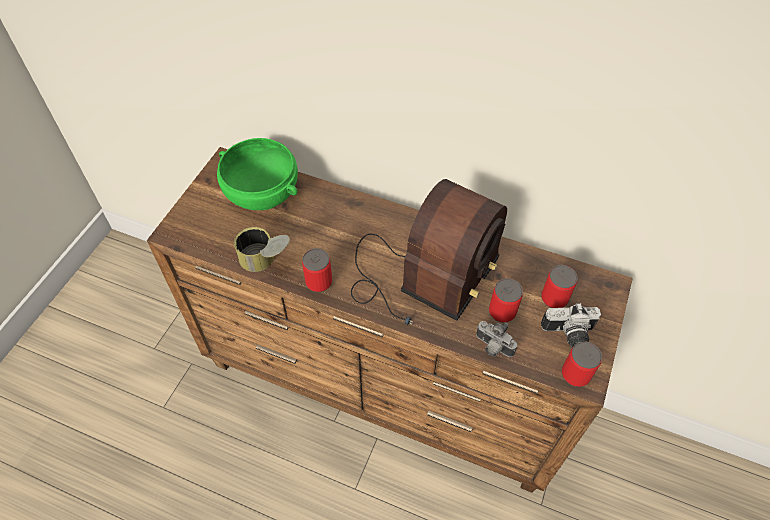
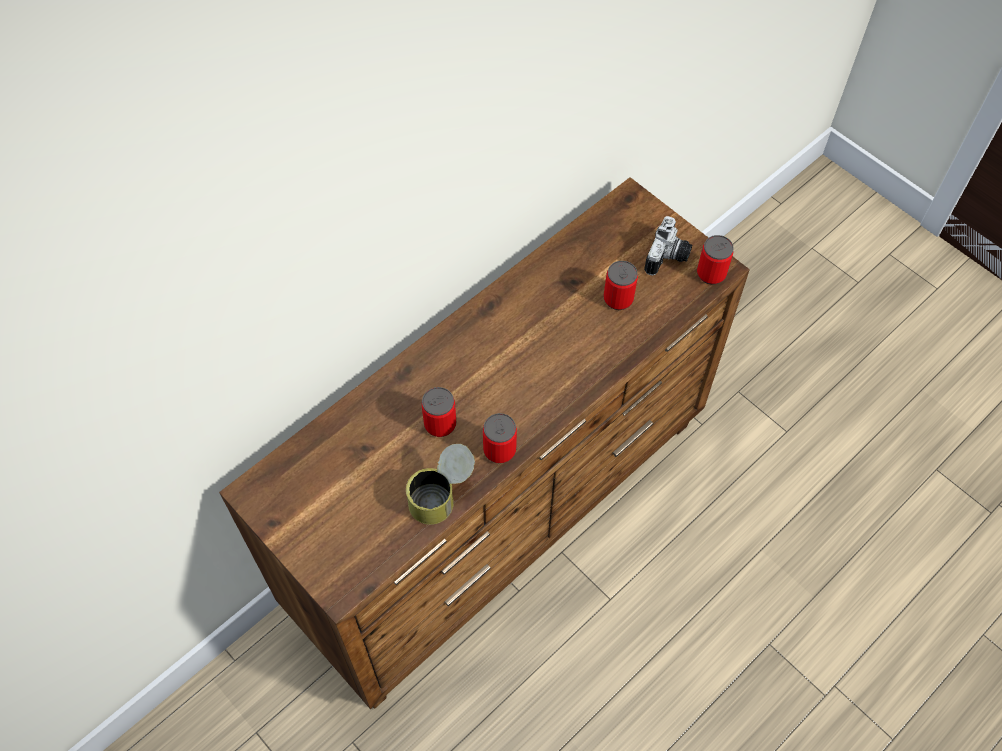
camera: 65 degrees left, 5 degrees up
green bowl [217,138,298,210] -> none
radio [351,179,507,325] -> none
camera [476,321,517,357] -> none
can [541,265,577,308] -> can moved to [421,387,456,437]

